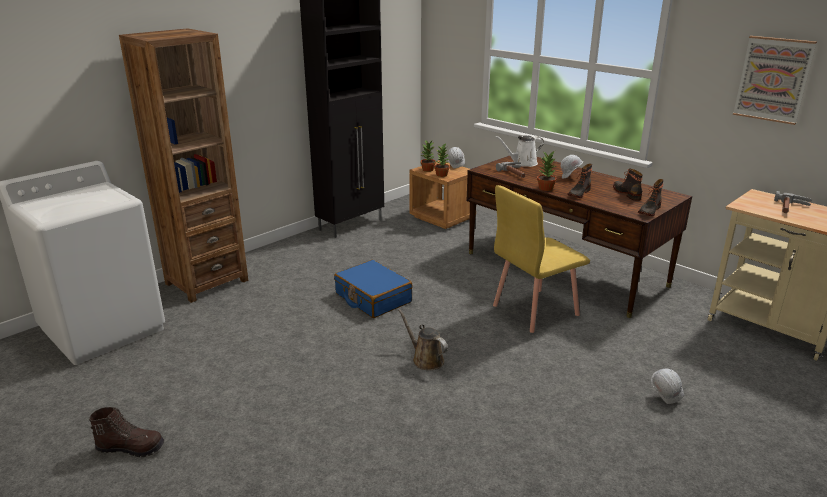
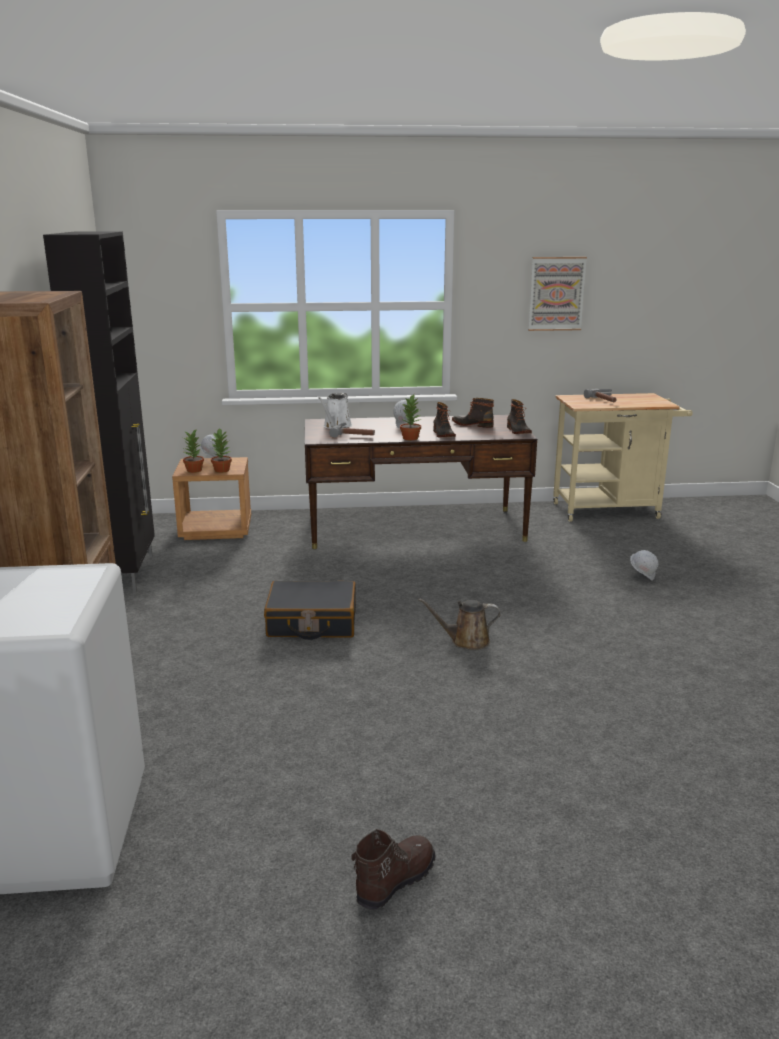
camera: 50 degrees left, 5 degrees down
blue suitcase [334,260,413,318] -> black suitcase [264,581,356,640]
yellow chair [493,185,590,333] -> none

